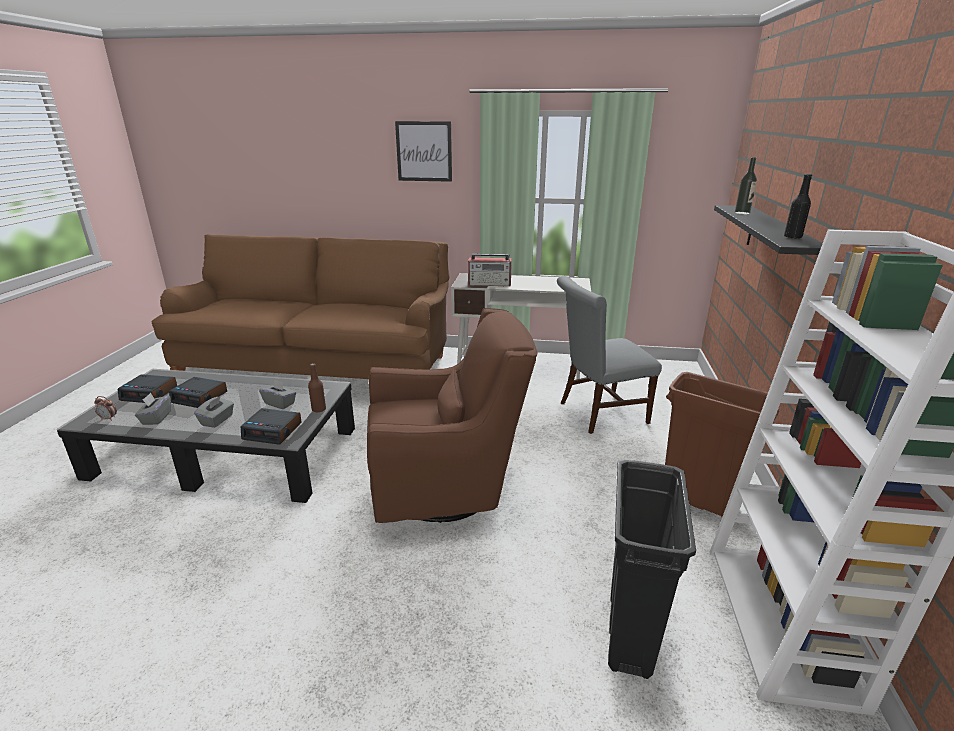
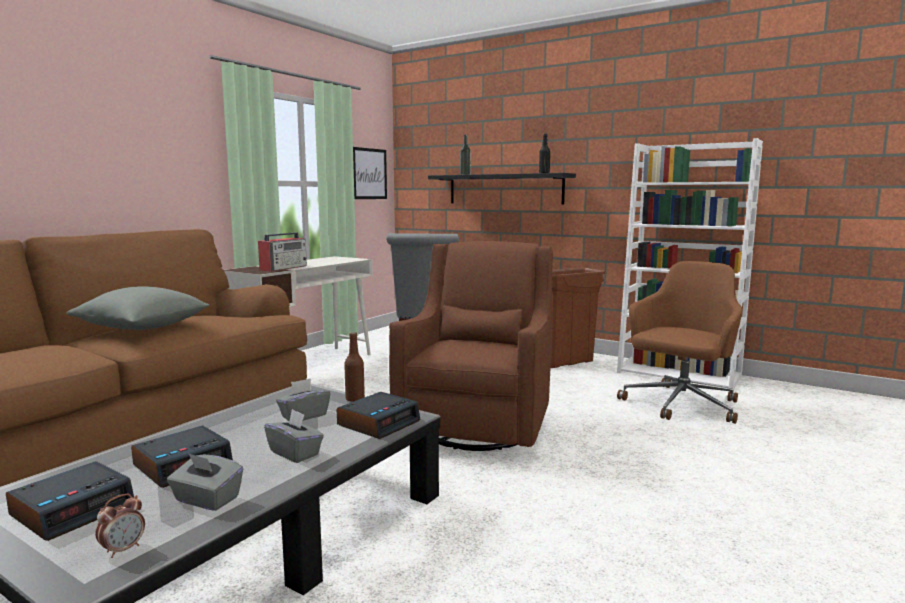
camera: 65 degrees left, 15 degrees down
picture [395,121,452,182] -> picture moved to [353,147,387,199]
black trash can [608,460,696,679] -> brown office chair [617,261,742,424]
none -> grey pillow [66,286,210,330]

